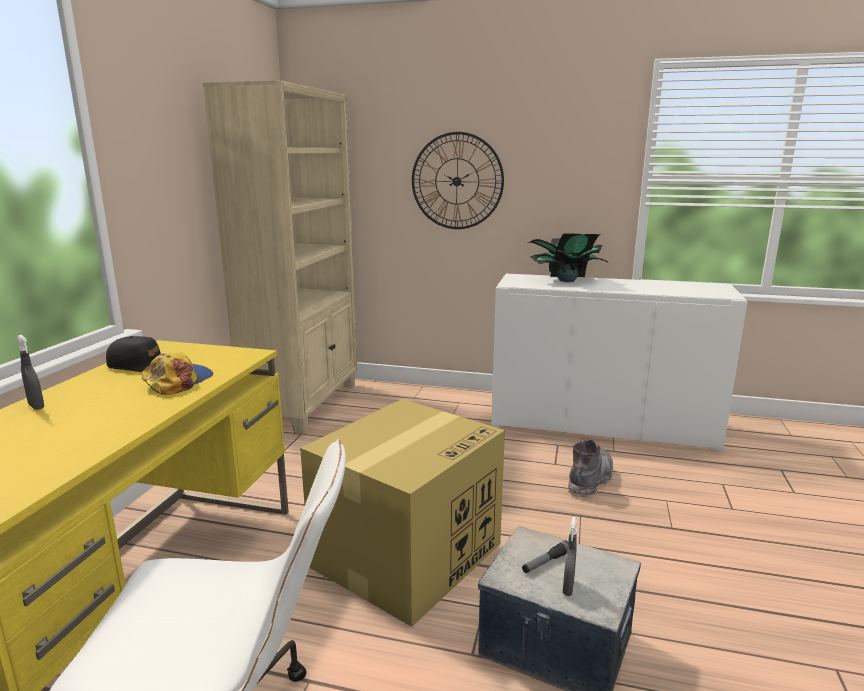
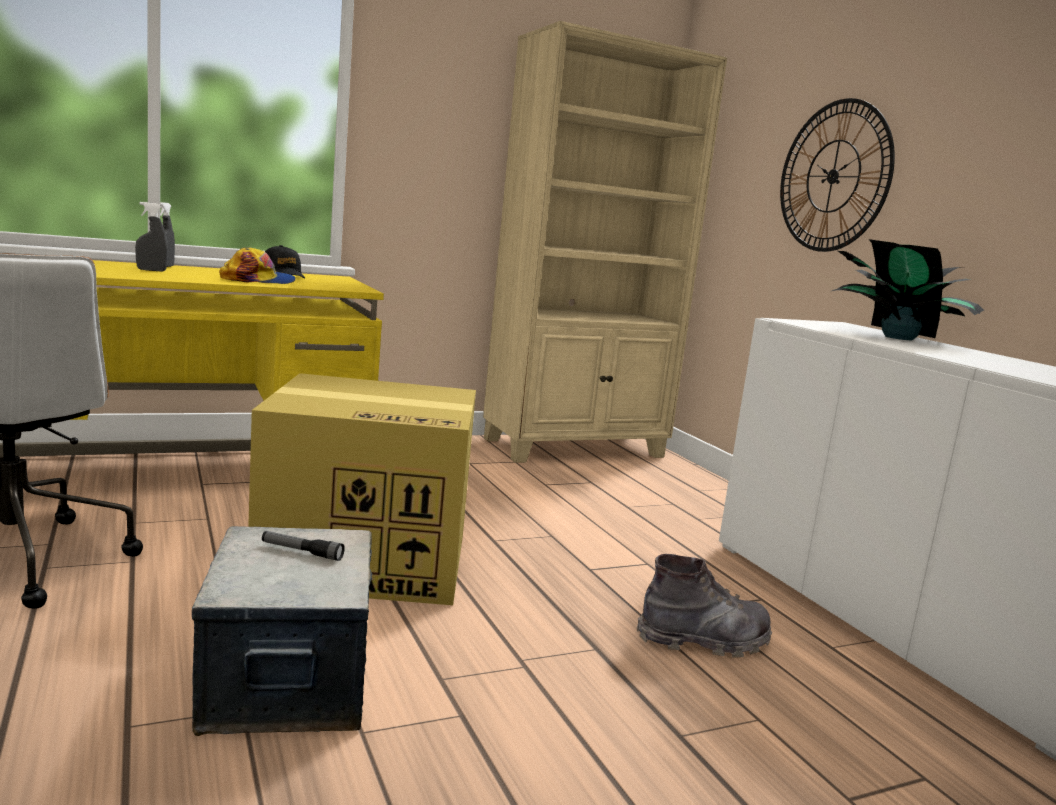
camera: 50 degrees right, 5 degrees down
grey spray bottle [563,517,577,596] -> grey spray bottle moved to [135,202,168,271]

